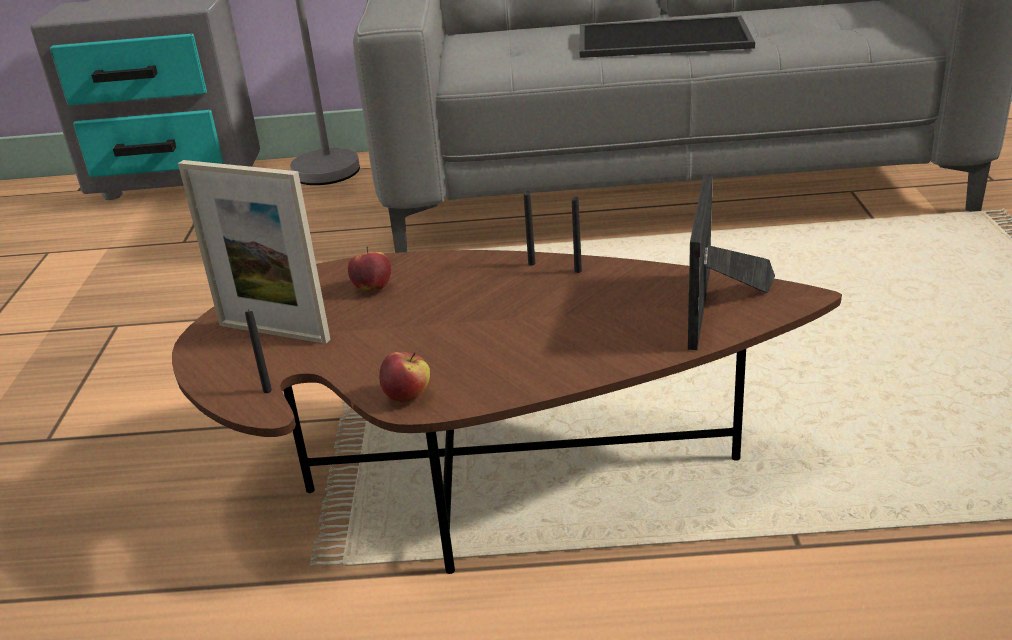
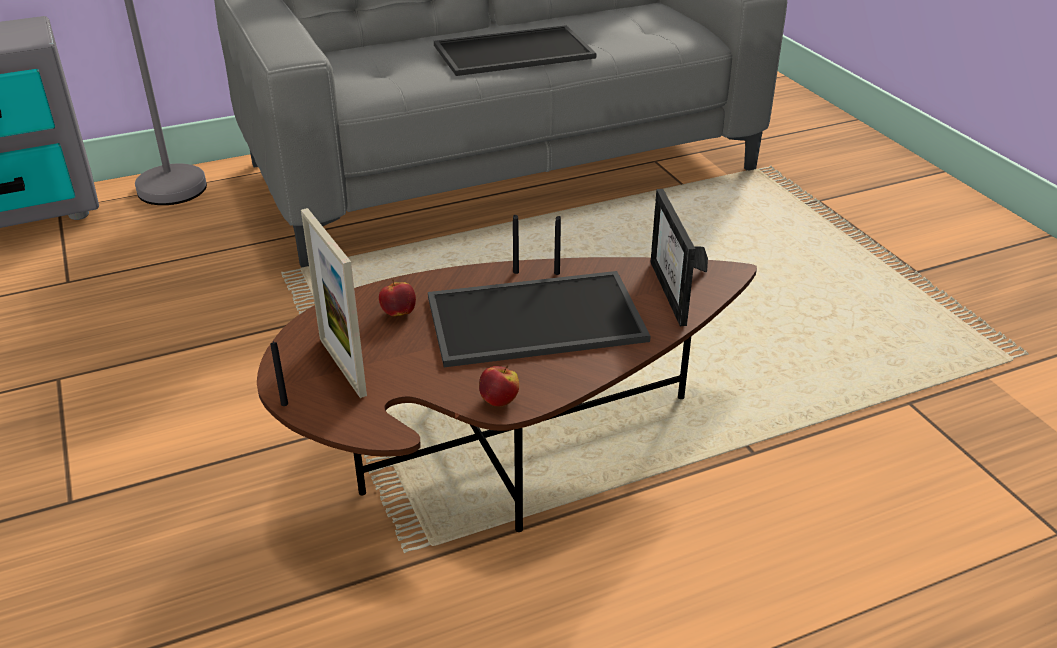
camera: 25 degrees left, 5 degrees up
picture frame [178,160,331,344] -> picture frame turned 60 degrees clockwise [301,208,367,398]
black candle [245,310,272,393] -> black candle moved to [271,341,288,406]
none -> tray [428,271,651,367]

